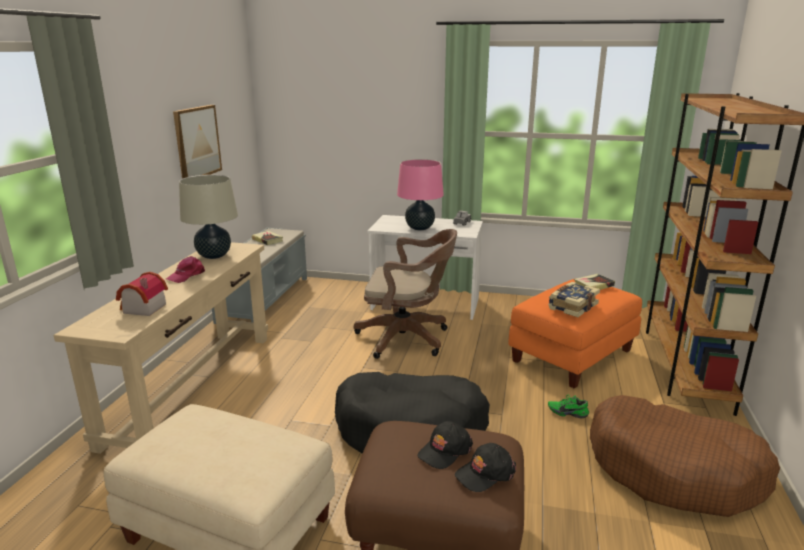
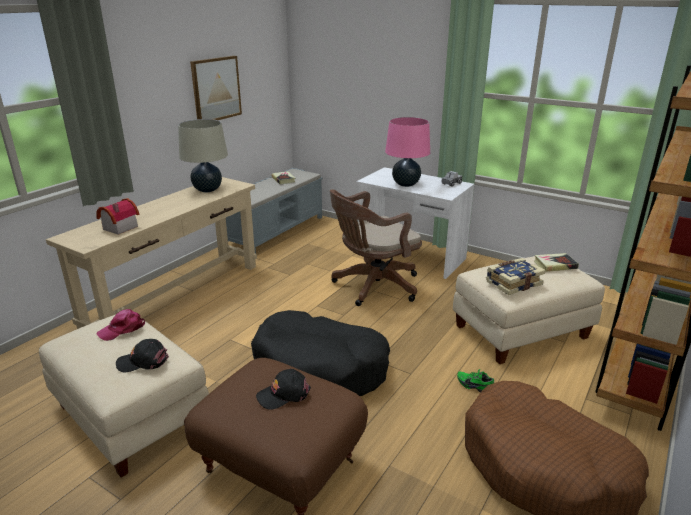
camera: 20 degrees right, 5 degrees up
pink cap [166,256,205,283] -> pink cap moved to [97,309,145,341]
brown office chair [354,229,457,359] -> brown office chair turned 120 degrees clockwise [330,189,422,306]
black cap [455,443,516,492] -> black cap moved to [116,339,169,373]
orange ottoman [508,279,642,388] -> beige ottoman [453,256,605,364]

